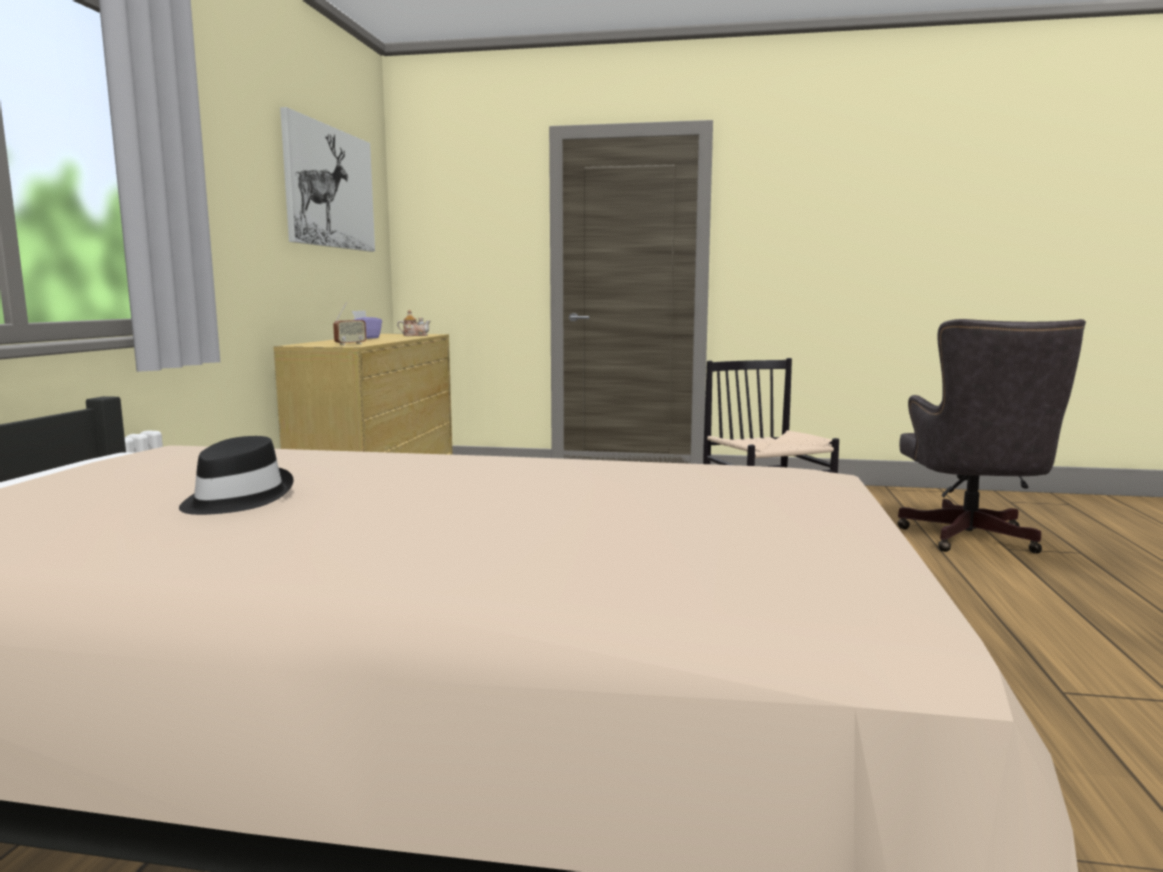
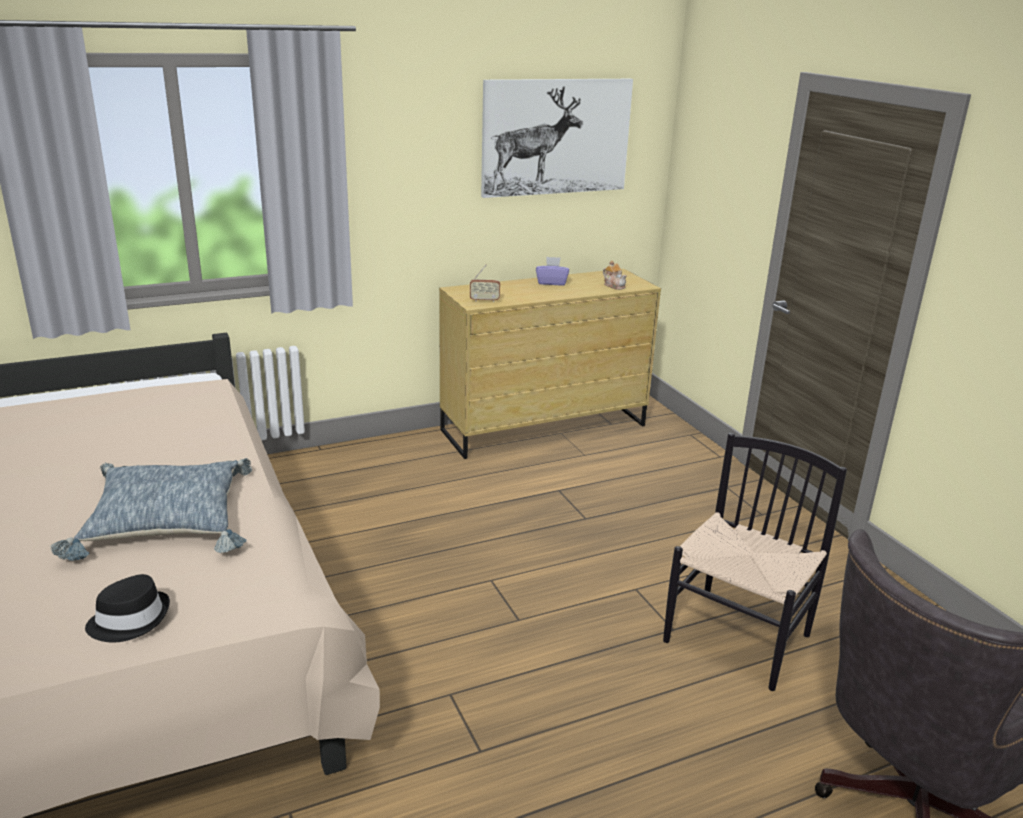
camera: 55 degrees right, 15 degrees up
black hat [179,436,294,515] -> black hat moved to [85,574,170,643]
none -> pillow [50,458,253,561]

